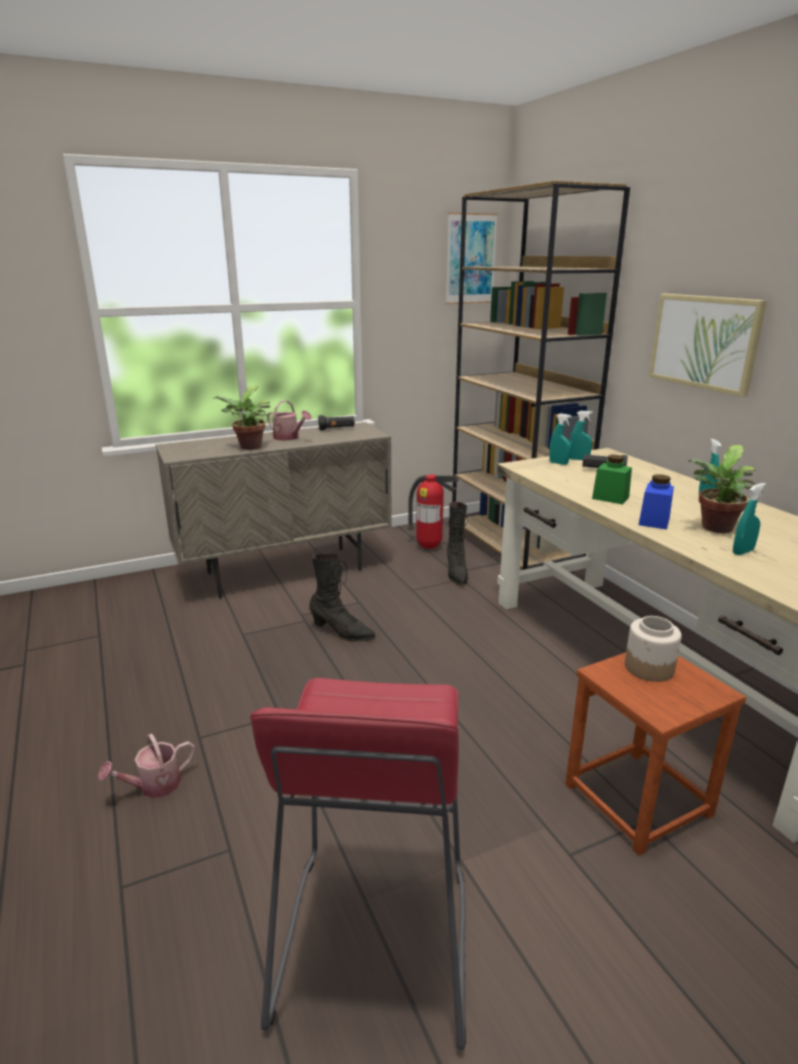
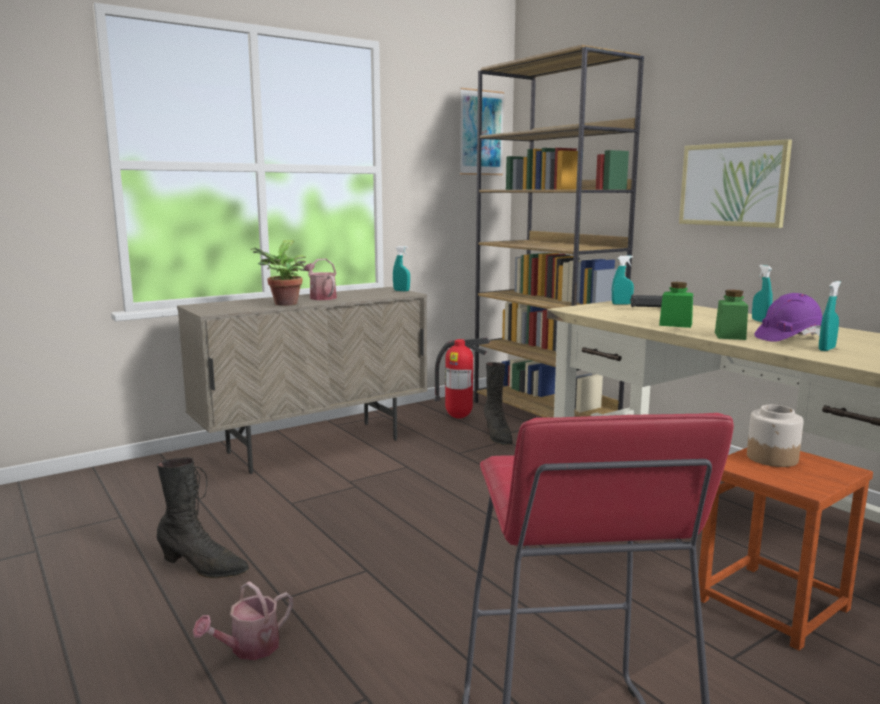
camera: 10 degrees left, 10 degrees down
watering can [267,400,312,441] -> watering can turned 150 degrees counterclockwise [303,259,337,300]
black boot [309,553,376,641] -> black boot moved to [157,457,249,578]
black flashlight [318,415,355,430] -> none
turquoise spray bottle [549,413,572,465] -> turquoise spray bottle moved to [393,246,410,292]
blue jar [639,474,674,530] -> green jar [715,290,748,340]
potted plant [688,445,763,533] -> purple hard hat [754,293,822,342]

